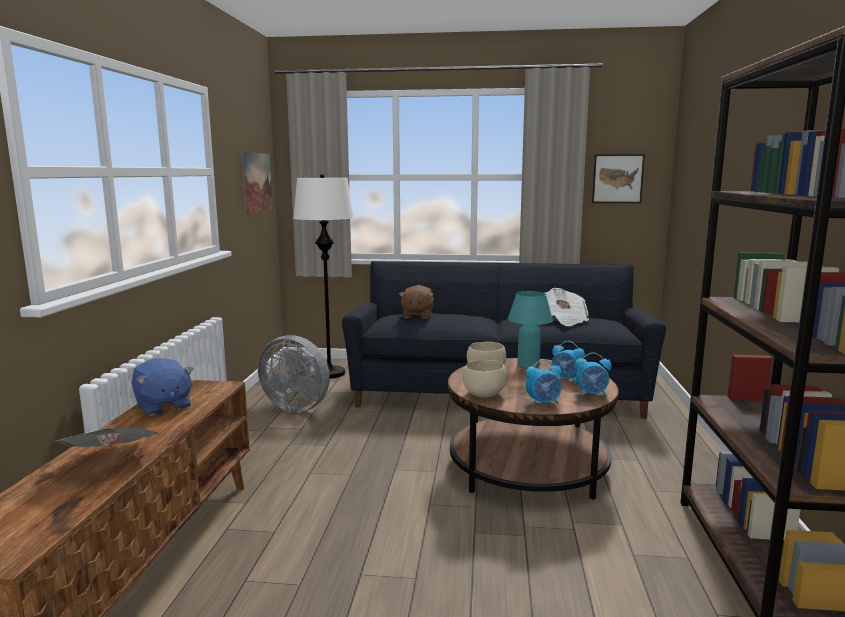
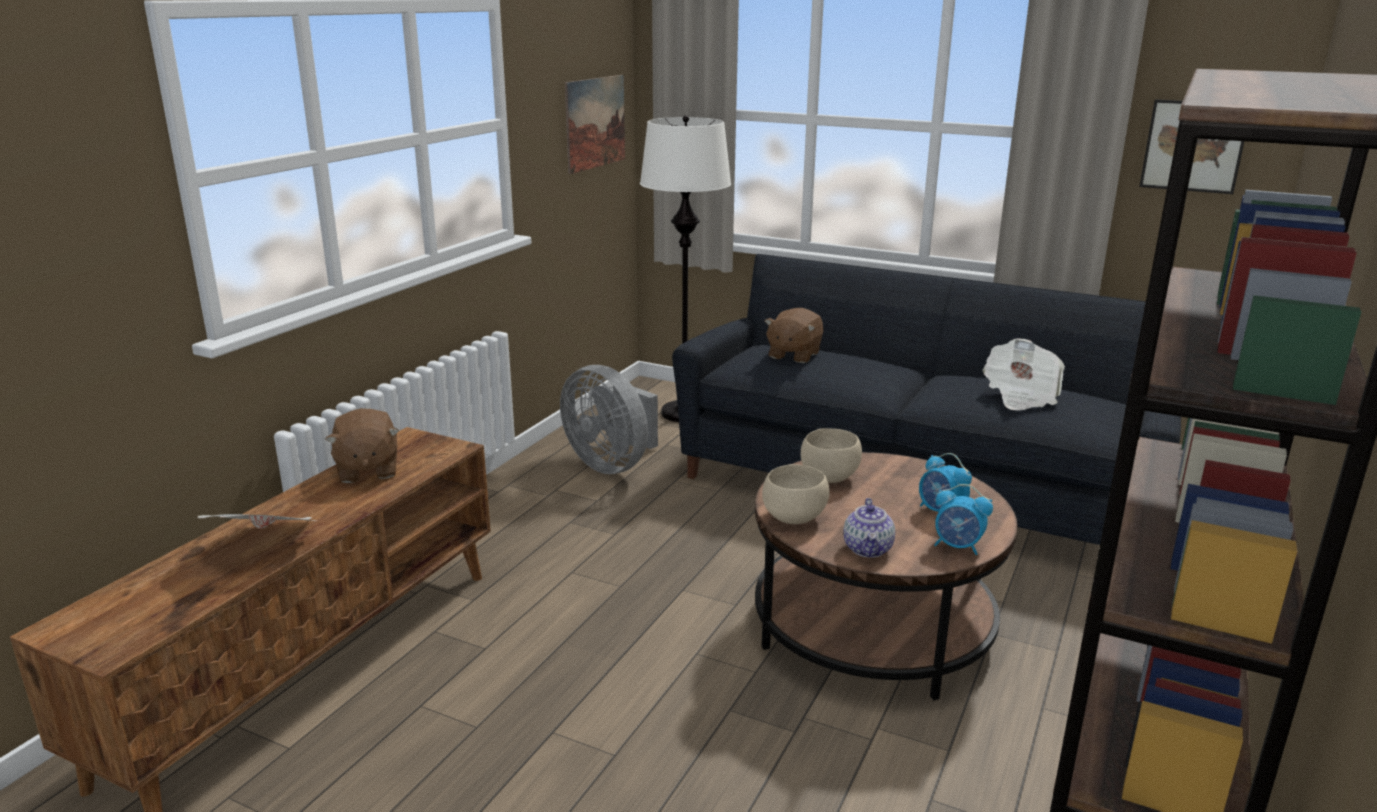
camera: 20 degrees right, 10 degrees up
blue plush toy [132,358,194,416] -> brown plush toy [325,408,399,483]
turquoise table lamp [508,291,553,369] -> none
alarm clock [526,360,562,406] -> teapot [843,498,895,557]

